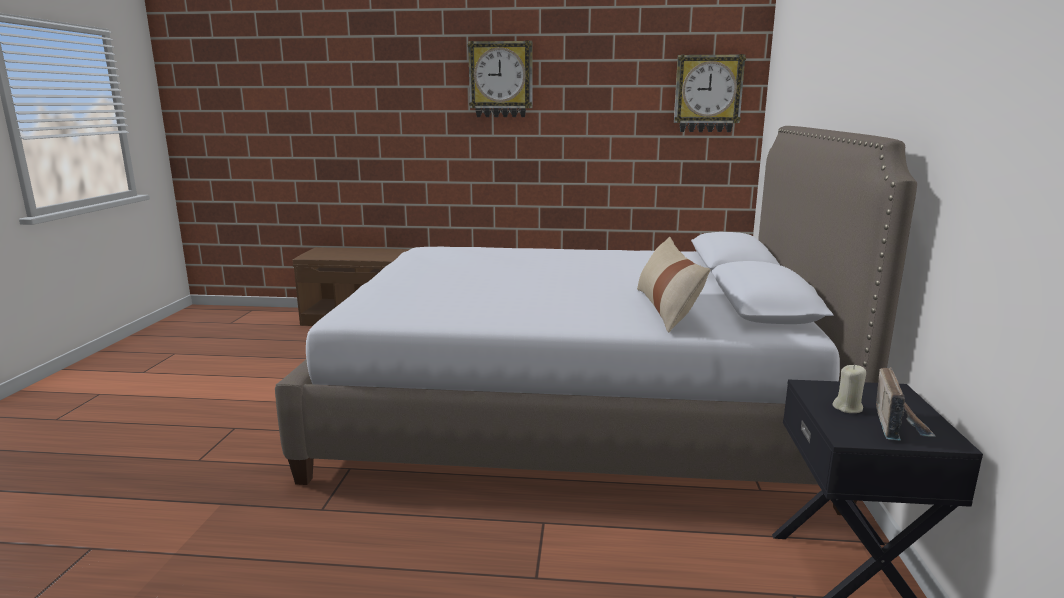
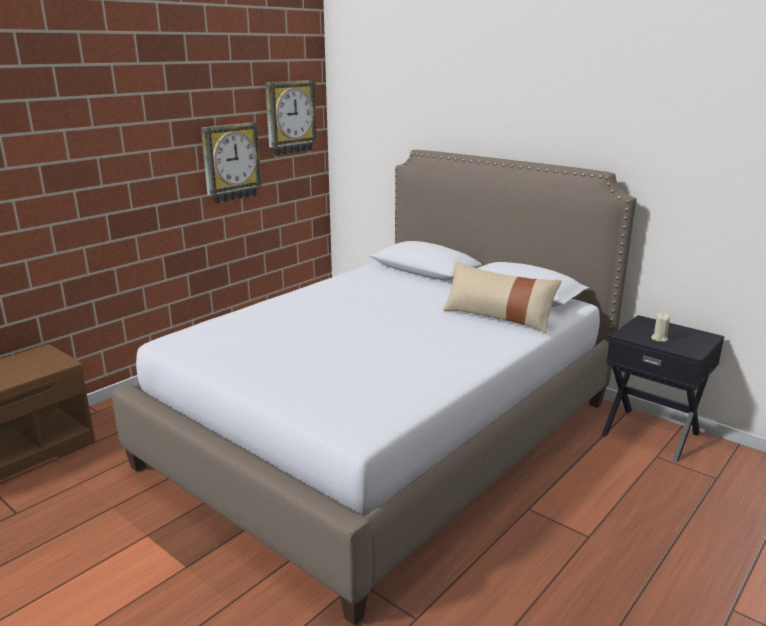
camera: 55 degrees left, 5 degrees up
wall clock [468,40,532,117] -> wall clock moved to [201,122,263,203]
radio [876,367,936,441] -> none

